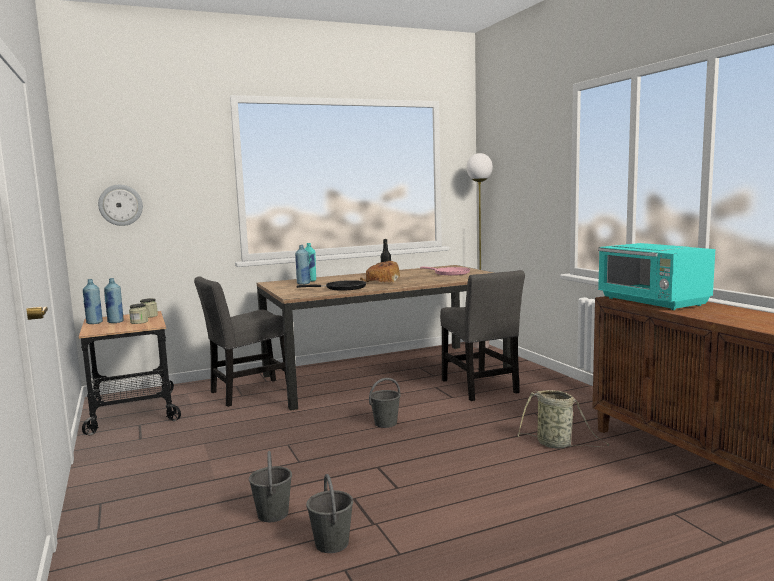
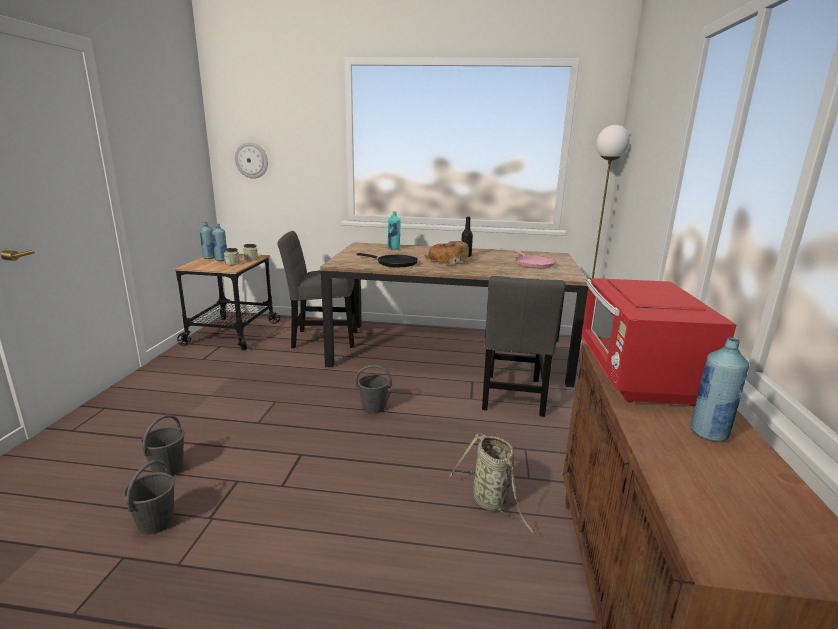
camera: 30 degrees right, 10 degrees up
blue bottle [295,245,310,285] -> blue bottle moved to [690,338,749,442]
turquoise microwave [598,243,715,310] -> red microwave [581,278,736,406]

